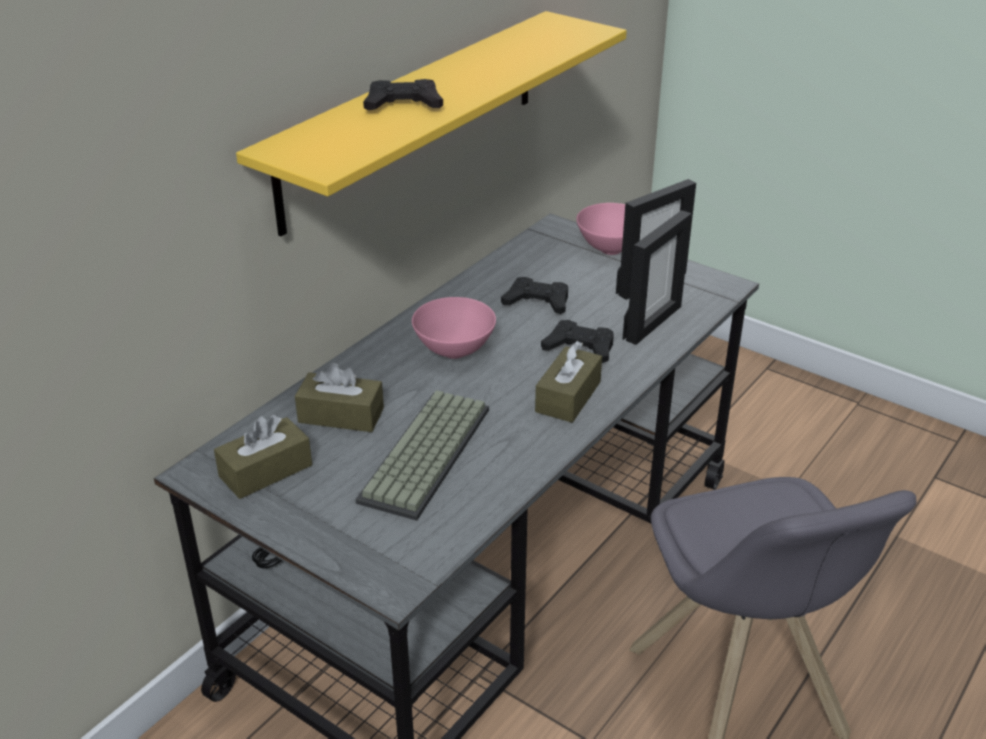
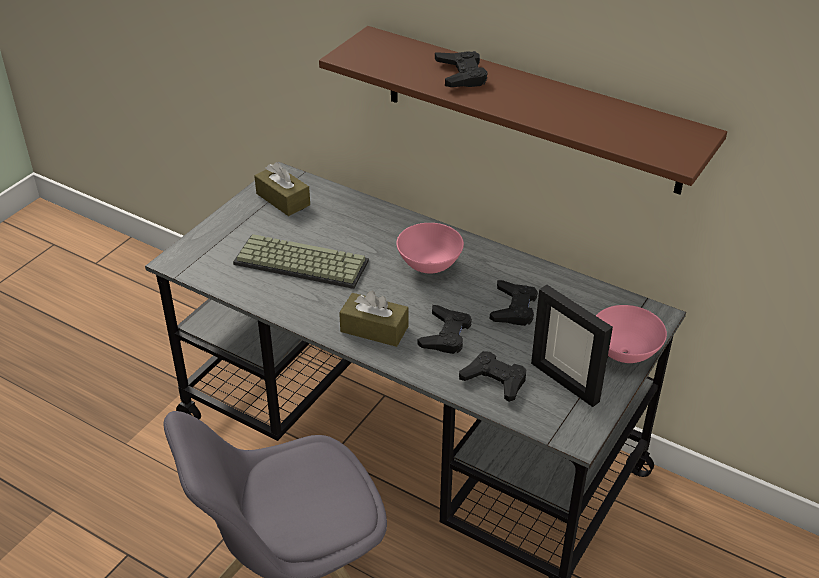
camera: 85 degrees right, 5 degrees up
yellow shelf [236,11,627,236] -> brown shelf [319,26,727,195]
brown tissue box [295,363,384,432] -> none
picture frame [622,210,692,345] -> black game controller [459,351,526,402]

